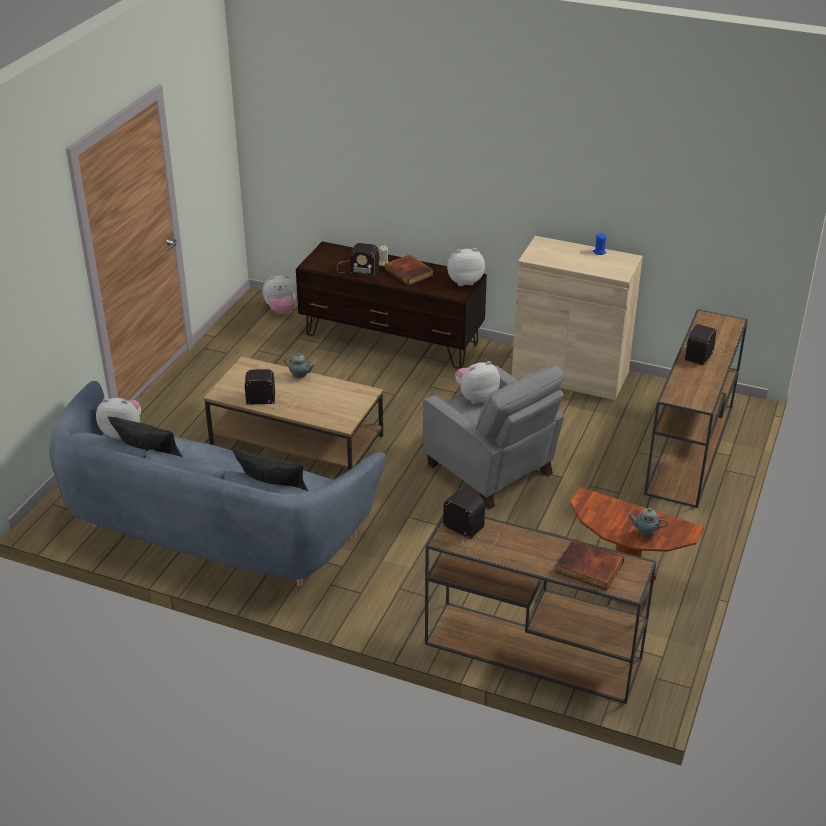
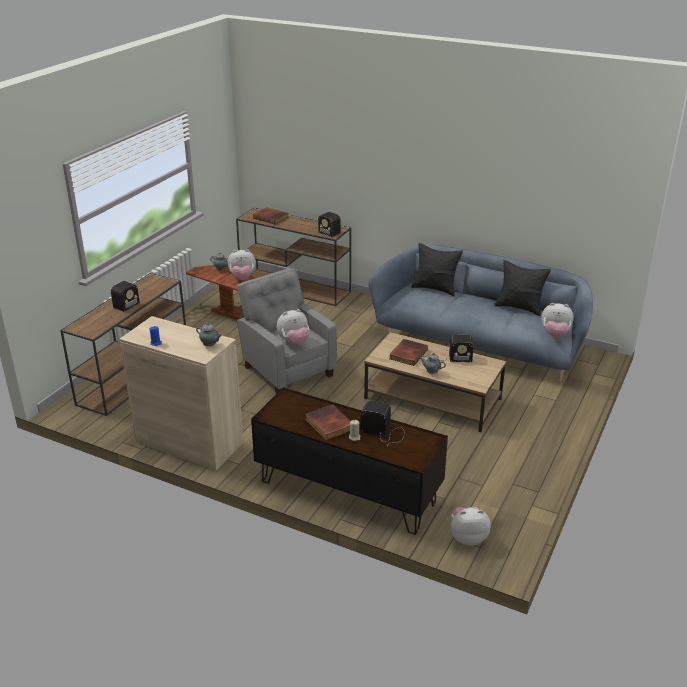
camera: 175 degrees left, 5 degrees down
plush toy [447,248,485,286] -> plush toy moved to [228,249,256,280]
none -> teapot [196,322,222,346]
none -> book [389,339,428,366]

